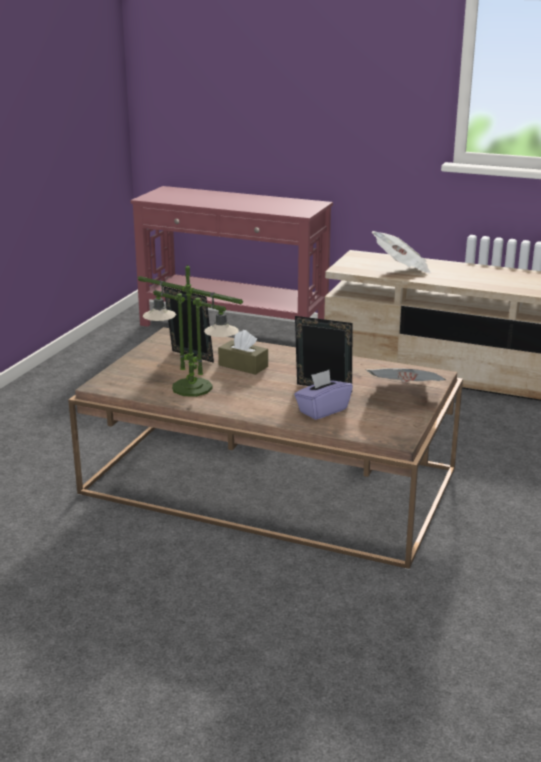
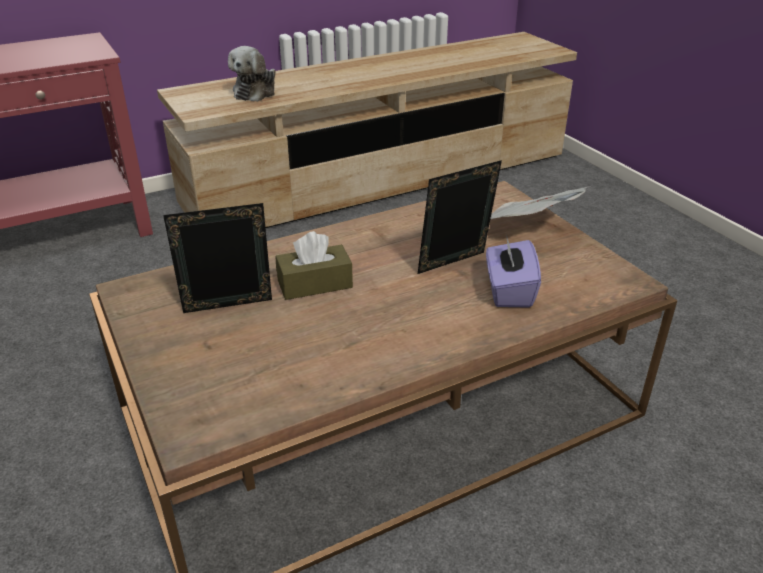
camera: 50 degrees left, 10 degrees up
table lamp [138,265,243,397] -> none
newspaper [372,231,431,274] -> plush toy [228,46,276,102]

